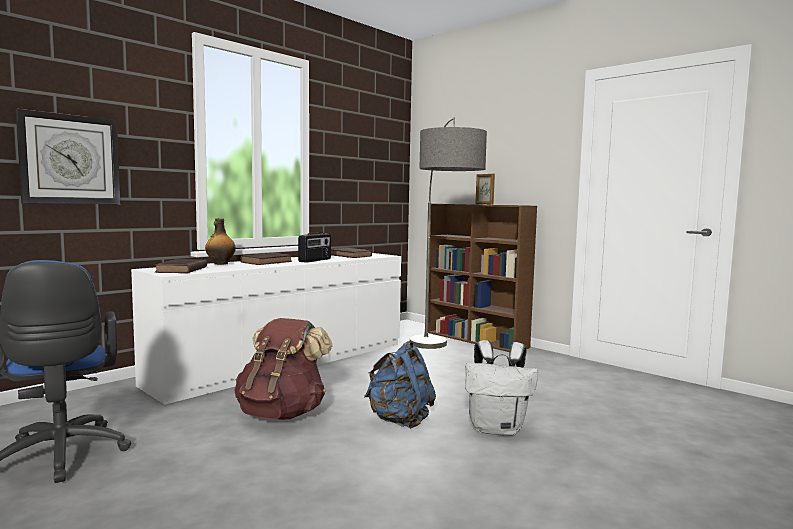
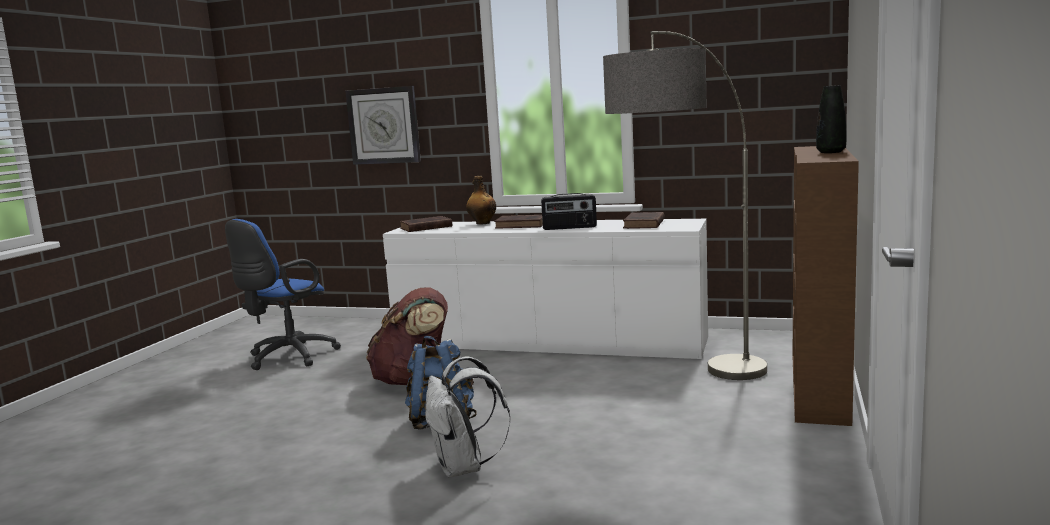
camera: 65 degrees right, 5 degrees up
picture frame [475,174,495,204] -> black vase [816,85,847,153]

